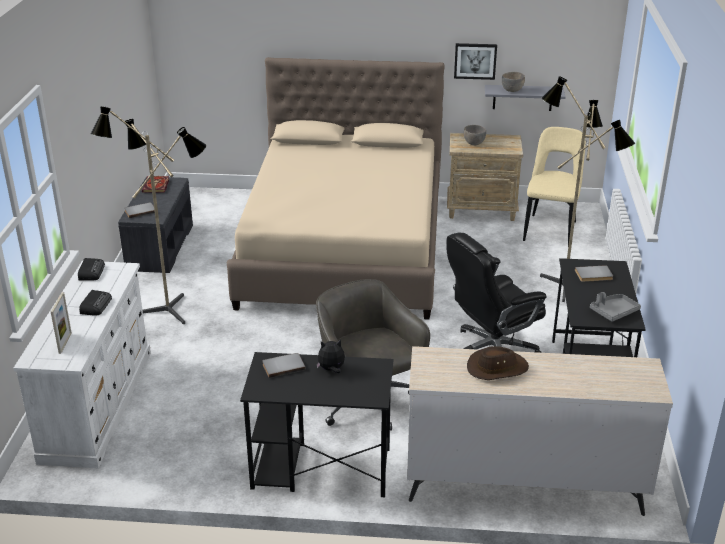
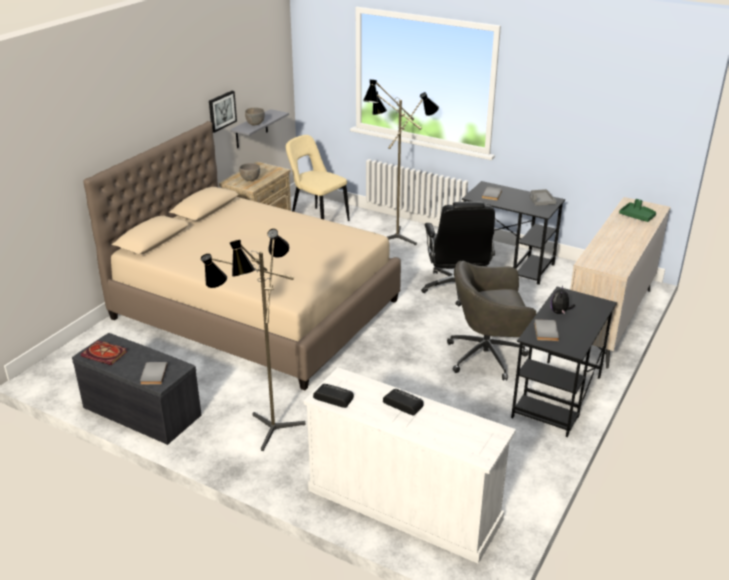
camera: 65 degrees left, 0 degrees up
picture frame [51,292,72,354] -> none
brown hat [467,346,529,380] -> none
none -> green tray [619,199,656,222]

